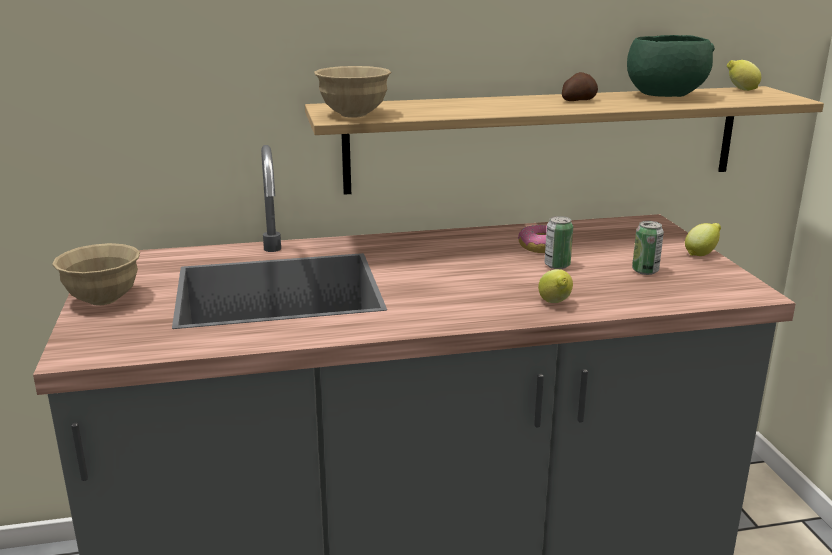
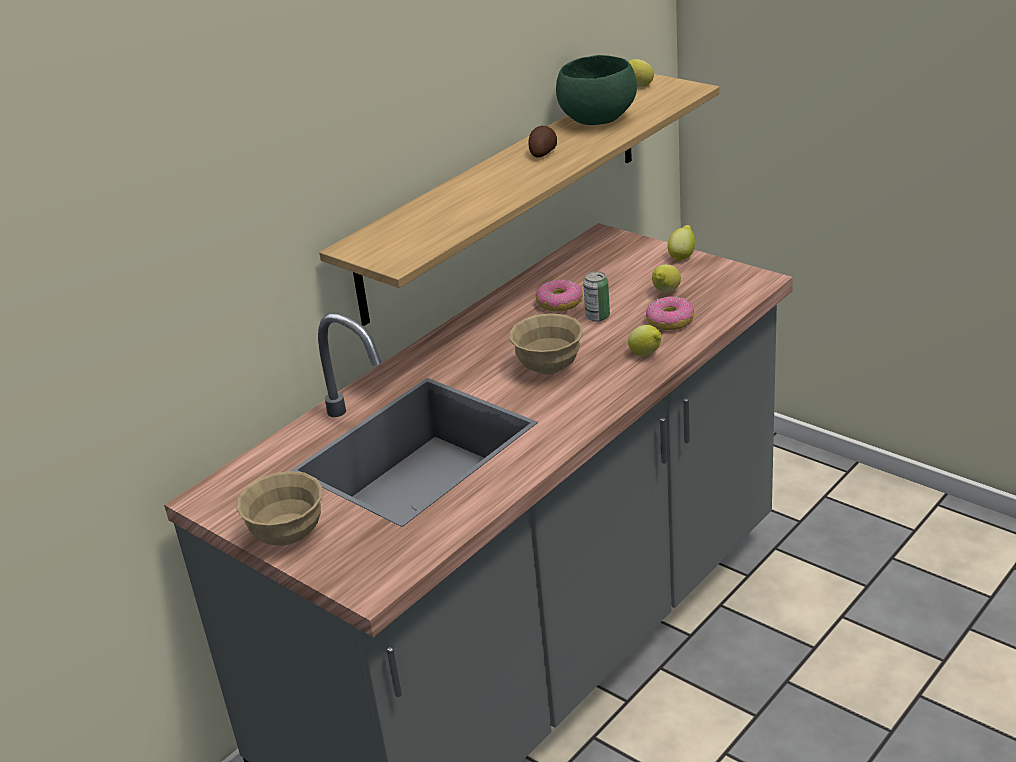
camera: 35 degrees left, 10 degrees up
beige bowl [314,66,391,118] -> beige bowl moved to [510,313,583,375]
can [632,221,664,275] -> lemon [652,265,681,292]
none -> donut [646,296,694,330]

